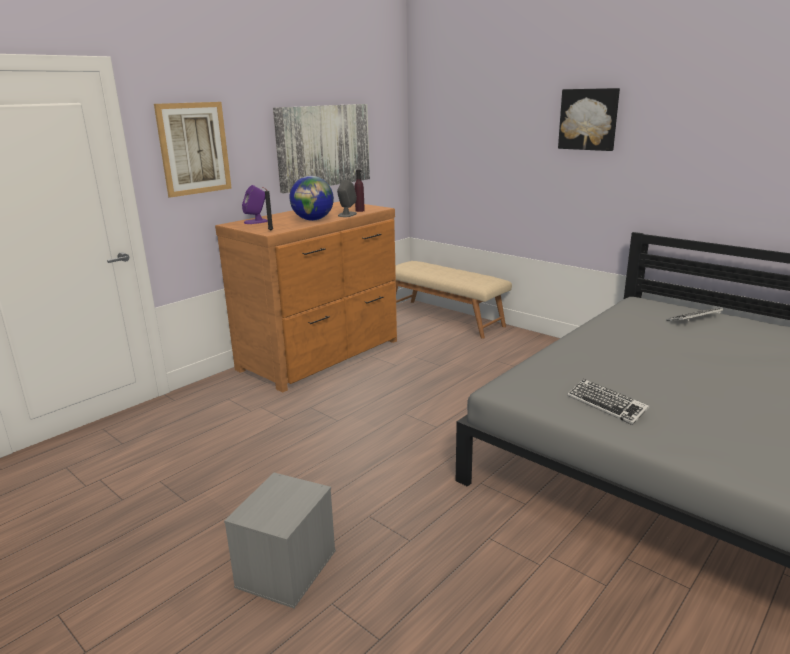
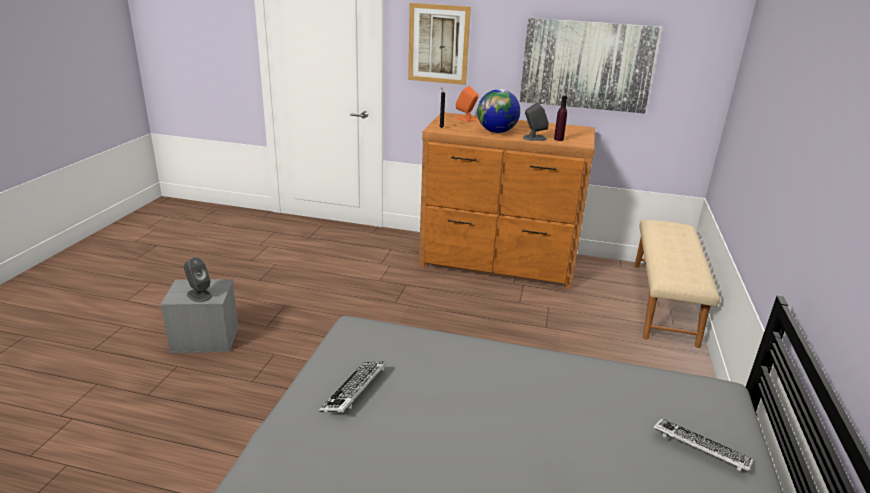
camera: 60 degrees right, 5 degrees up
purple speaker [242,185,268,224] -> orange speaker [455,86,479,122]
picture [558,88,620,151] -> none
none -> grey speaker [184,257,212,302]

